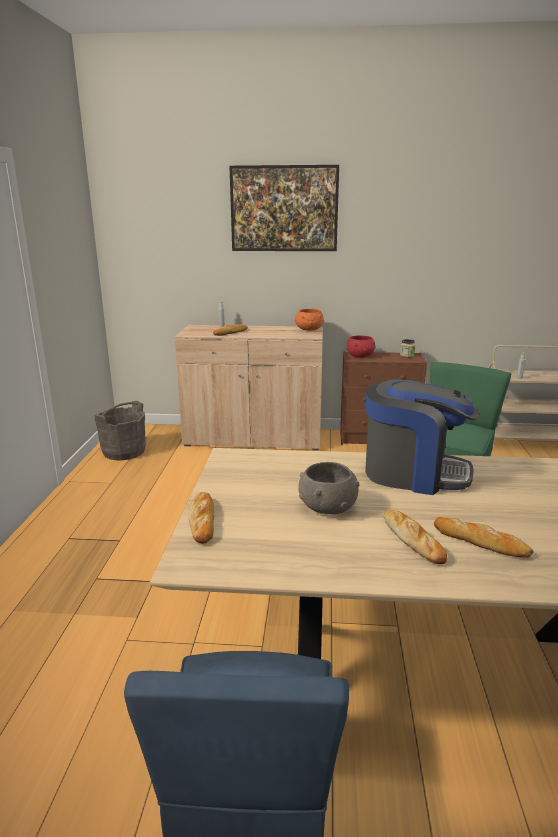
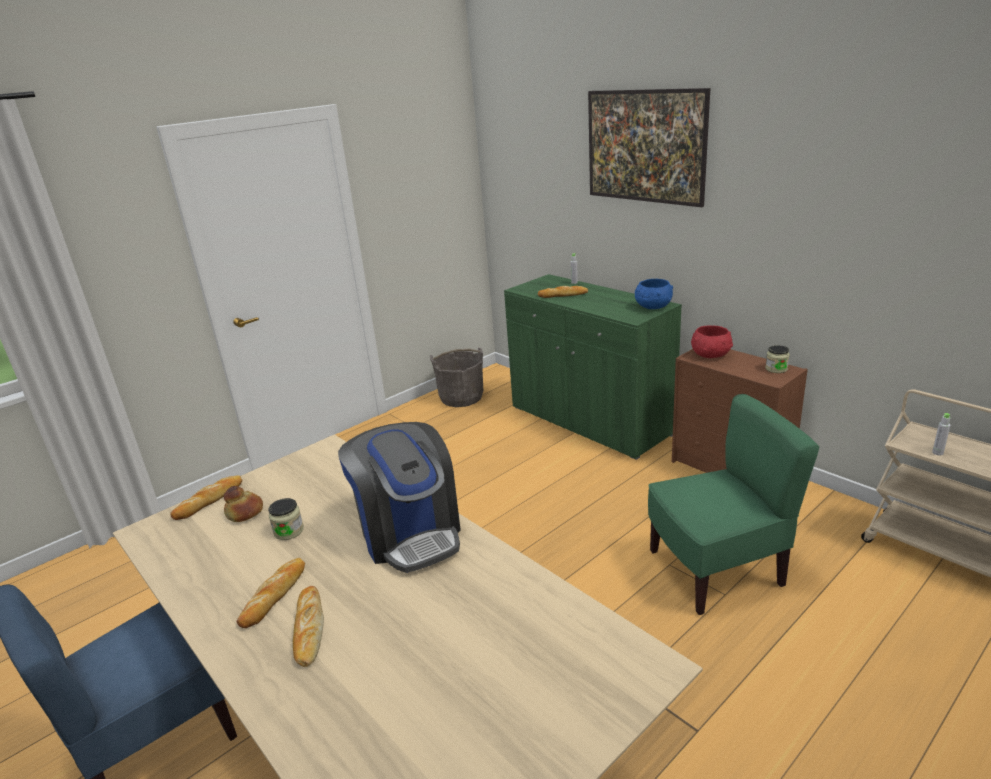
camera: 45 degrees right, 5 degrees up
beige cabinet [175,325,323,450] -> green cabinet [504,274,682,460]
orange bowl [294,309,324,331] -> blue bowl [635,279,673,309]
grey bowl [298,462,359,514] -> jar [268,498,304,540]
none -> bread [224,486,263,522]

